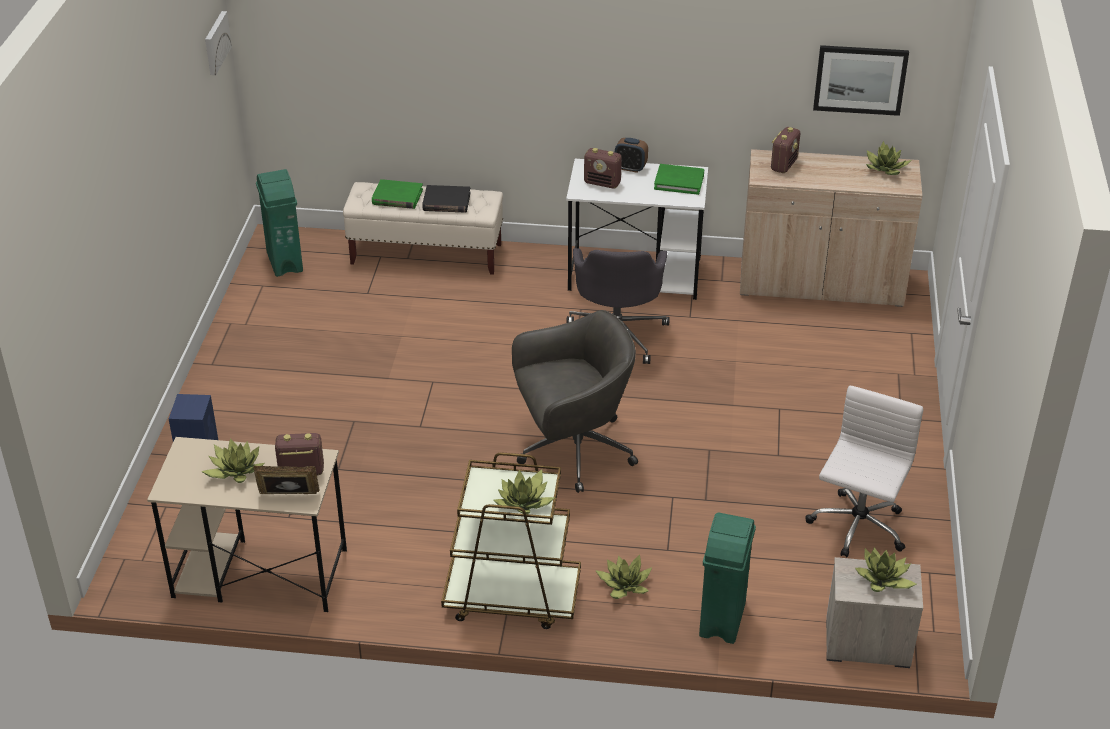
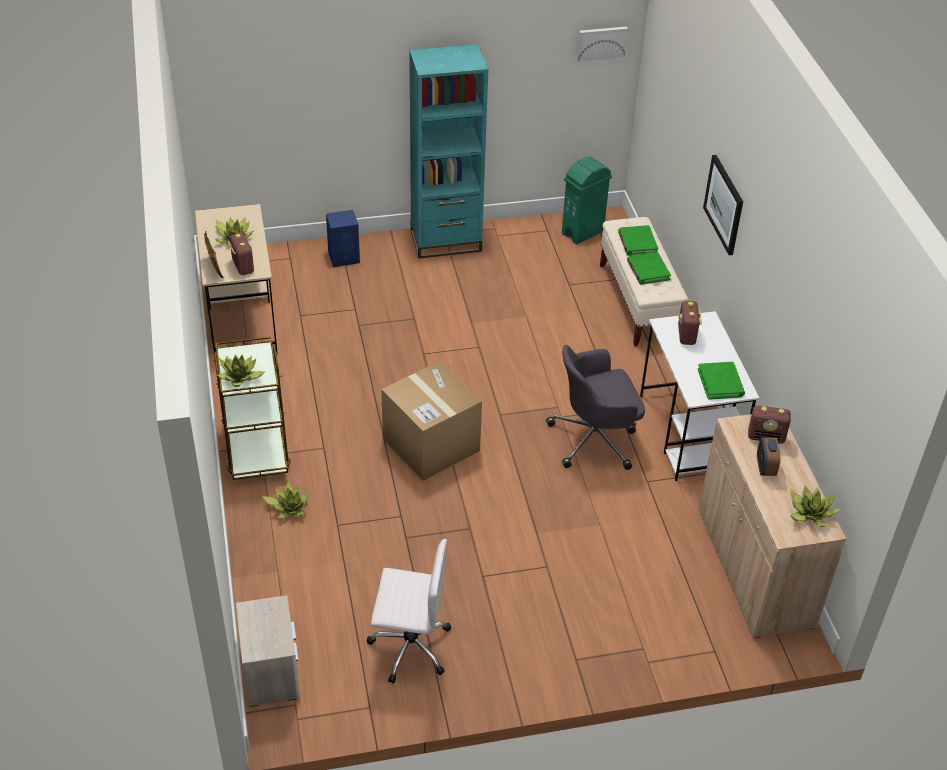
camera: 70 degrees right, 5 degrees up
black book [422,185,471,213] -> green book [627,251,671,285]
grey office chair [512,310,638,493] -> cardboard box [381,361,482,481]
alarm clock [615,138,648,173] -> alarm clock moved to [757,437,781,476]
green trash can [699,513,756,644] -> none
picture [813,45,909,116] -> picture moved to [703,155,743,255]
potted plant [855,547,916,592] -> none
none -> turquoise bookcase [409,44,488,258]

